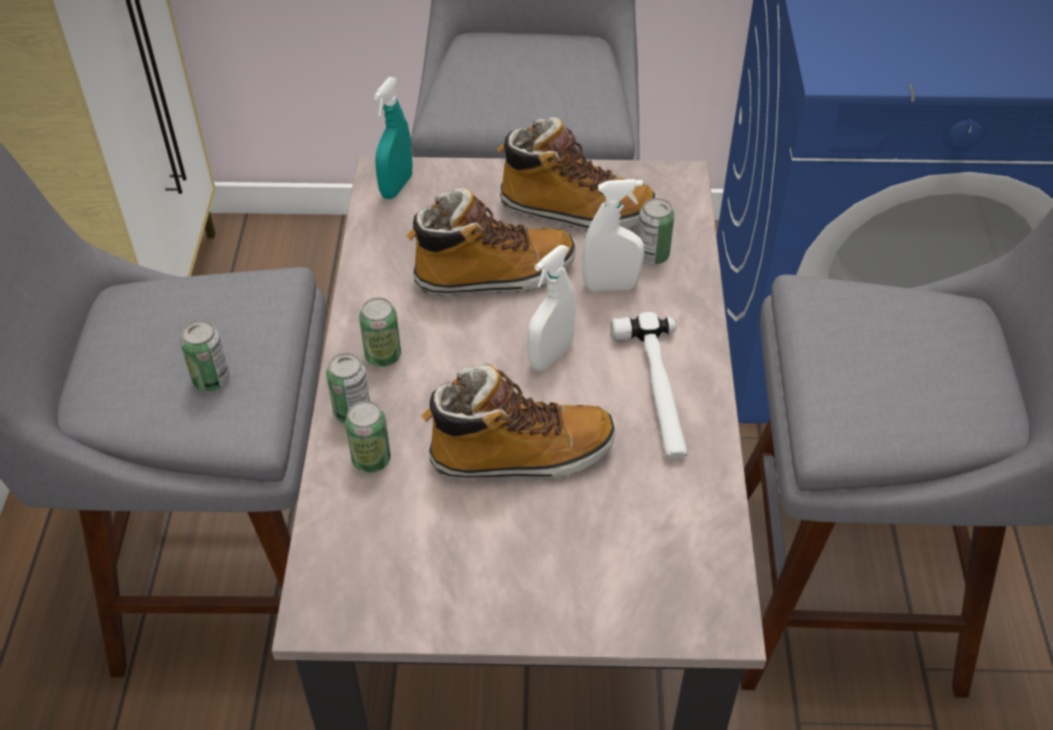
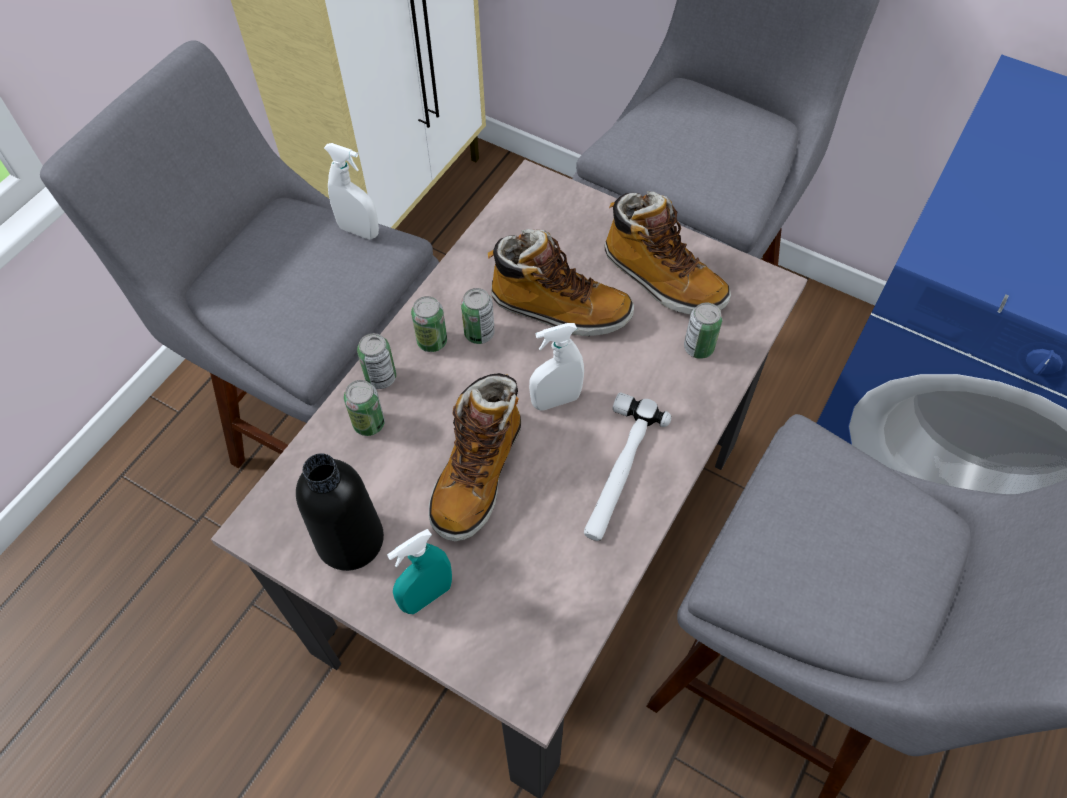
camera: 30 degrees right, 10 degrees up
can [180,320,230,391] -> can moved to [461,288,495,344]
turquoise spray bottle [374,77,413,199] -> turquoise spray bottle moved to [387,529,452,614]
boot [421,363,616,479] -> boot turned 90 degrees clockwise [429,373,521,541]
white spray bottle [582,179,644,291] -> white spray bottle moved to [324,143,379,239]
none -> black bottle [296,453,384,571]

